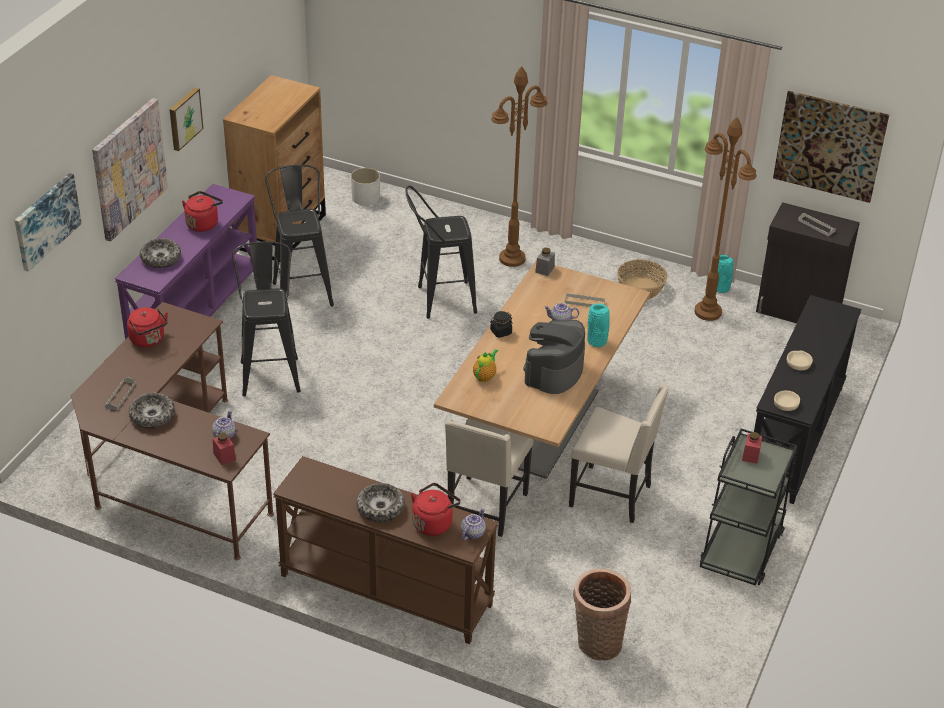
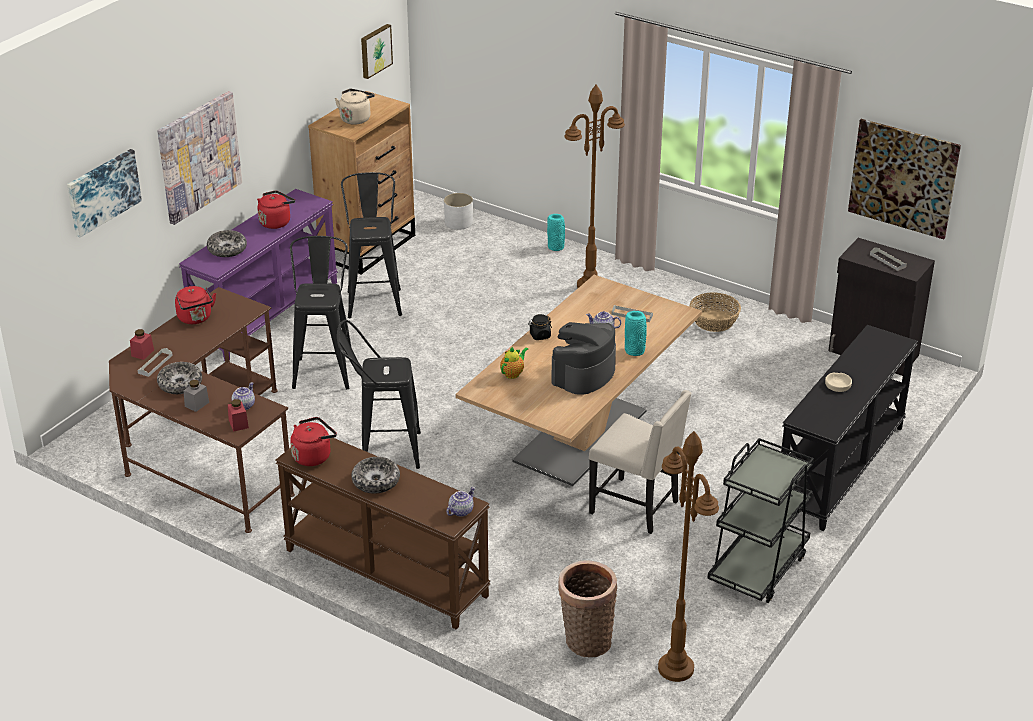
camera: 10 degrees right, 5 degrees down
picture [169,88,204,151] -> picture moved to [361,24,393,79]
black stool [406,186,477,319] -> black stool moved to [337,320,421,469]
red kettle [411,483,461,536] -> red kettle moved to [290,417,337,466]
beige chair [445,418,533,537] -> none
grey jar [535,248,555,276] -> grey jar moved to [183,380,209,412]
brown floor lamp [694,117,756,321] -> brown floor lamp moved to [658,431,719,682]
turquoise vase [717,255,734,293] -> turquoise vase moved to [547,214,565,251]
red jar [742,432,762,464] -> red jar moved to [130,329,154,360]
beige bowl [774,391,800,411] -> none
none -> beige kettle [335,89,375,125]

